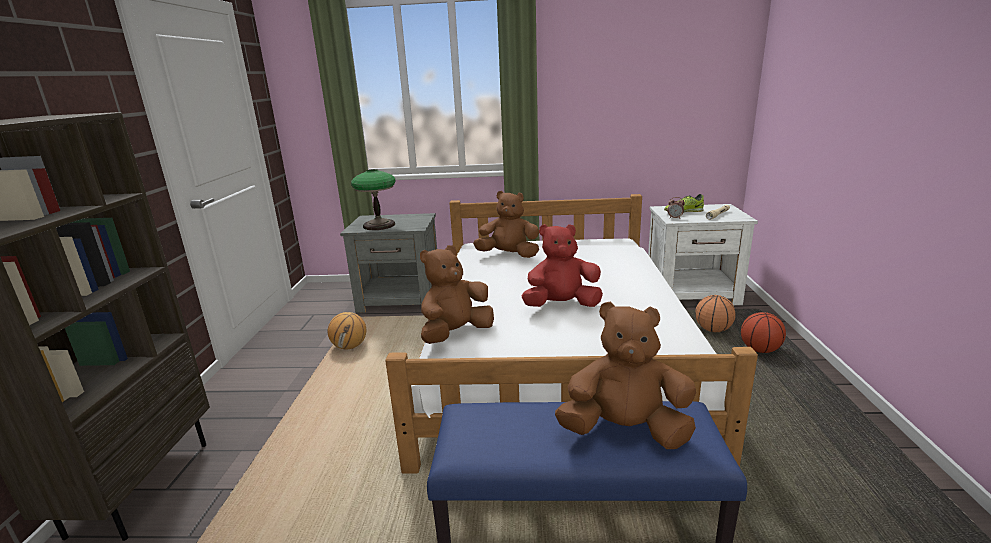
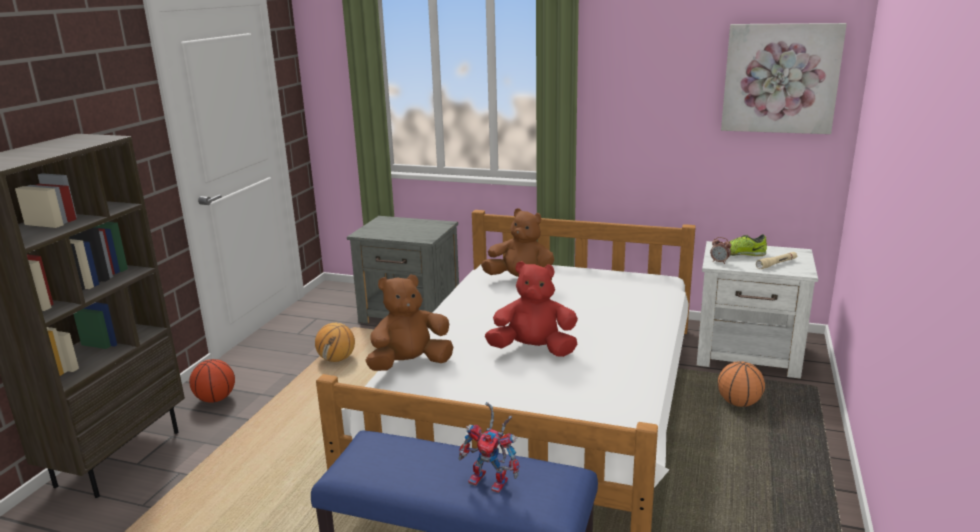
camera: 15 degrees right, 0 degrees up
table lamp [351,169,396,230] -> none
brown plush toy [555,302,696,449] -> toy robot [459,402,519,493]
basketball [741,312,786,353] -> basketball moved to [189,359,235,403]
none -> picture [721,23,847,134]

